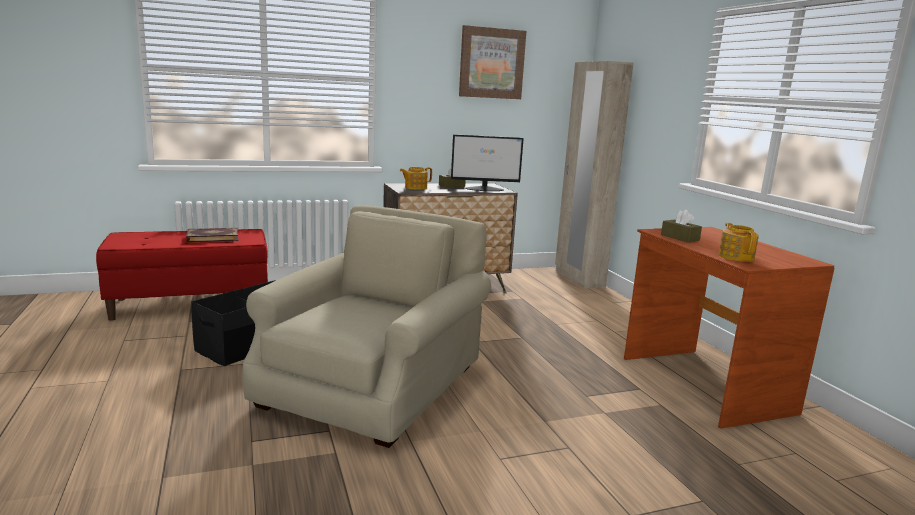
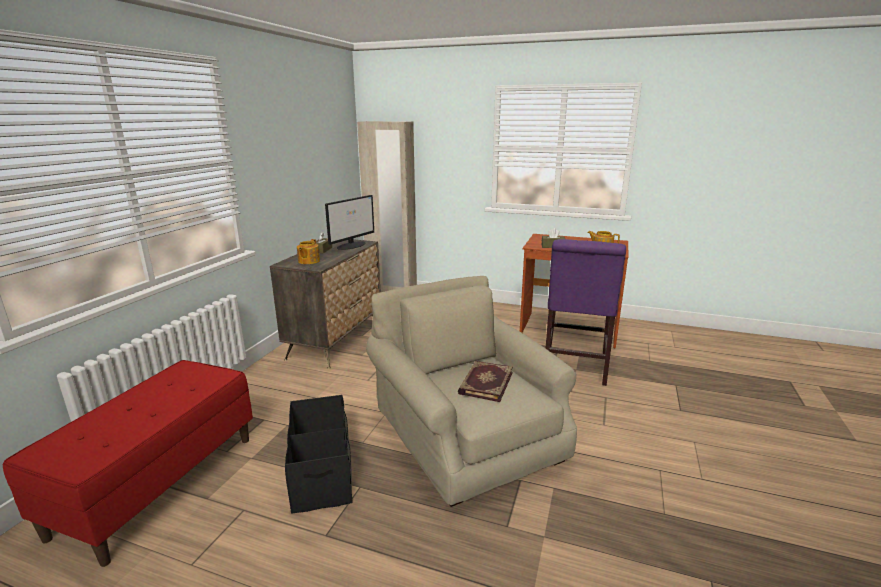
camera: 50 degrees left, 5 degrees up
book [186,228,238,243] -> book moved to [458,361,513,402]
picture [459,25,526,99] -> none
none -> purple chair [546,239,626,386]

